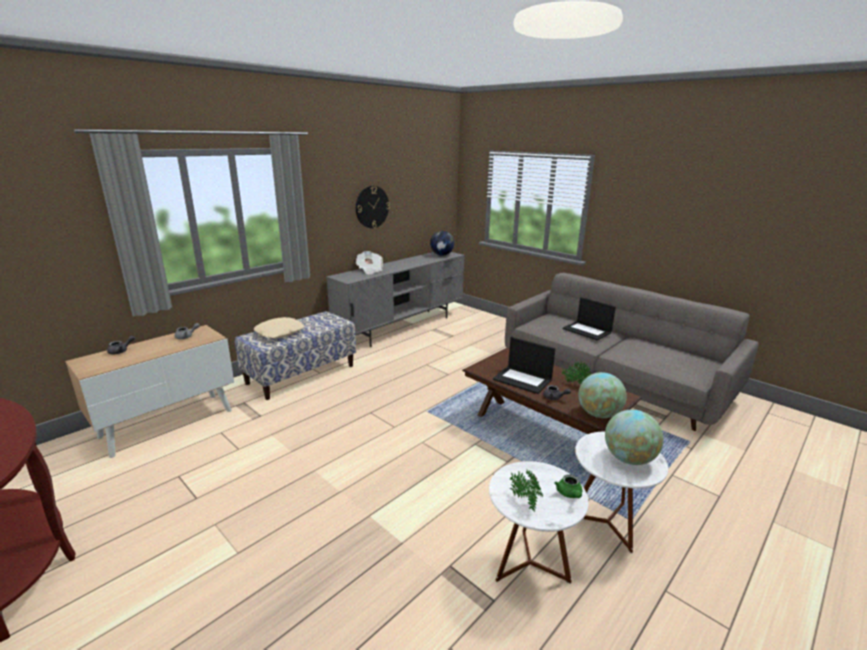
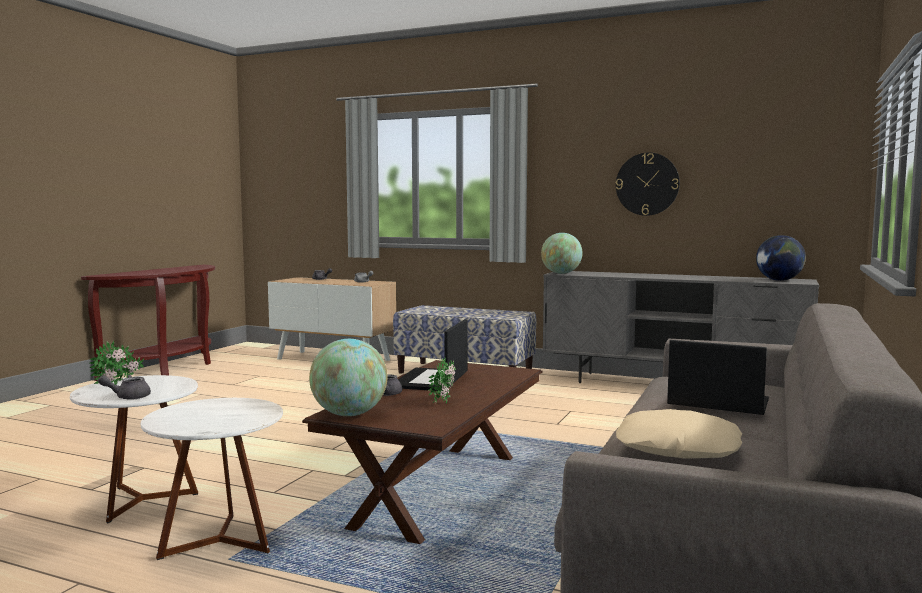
camera: 70 degrees right, 15 degrees down
beige pillow [254,317,304,339] -> beige pillow moved to [616,409,742,459]
newspaper [356,251,383,274] -> none
green teapot [554,474,582,498] -> grey teapot [98,375,151,400]
laptop [563,297,616,341] -> laptop turned 90 degrees clockwise [667,340,769,415]
globe [605,410,664,465] -> globe moved to [541,233,583,274]

